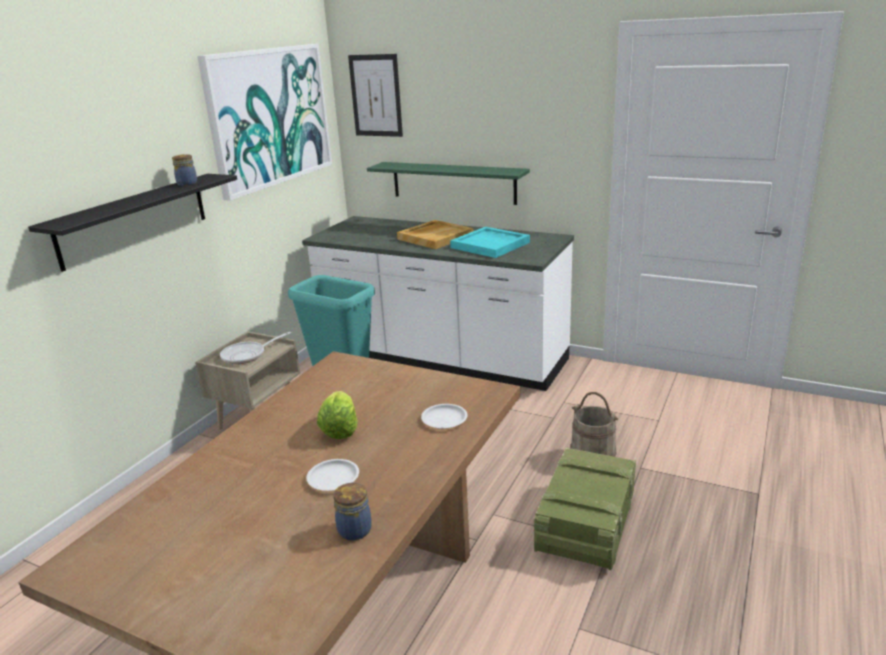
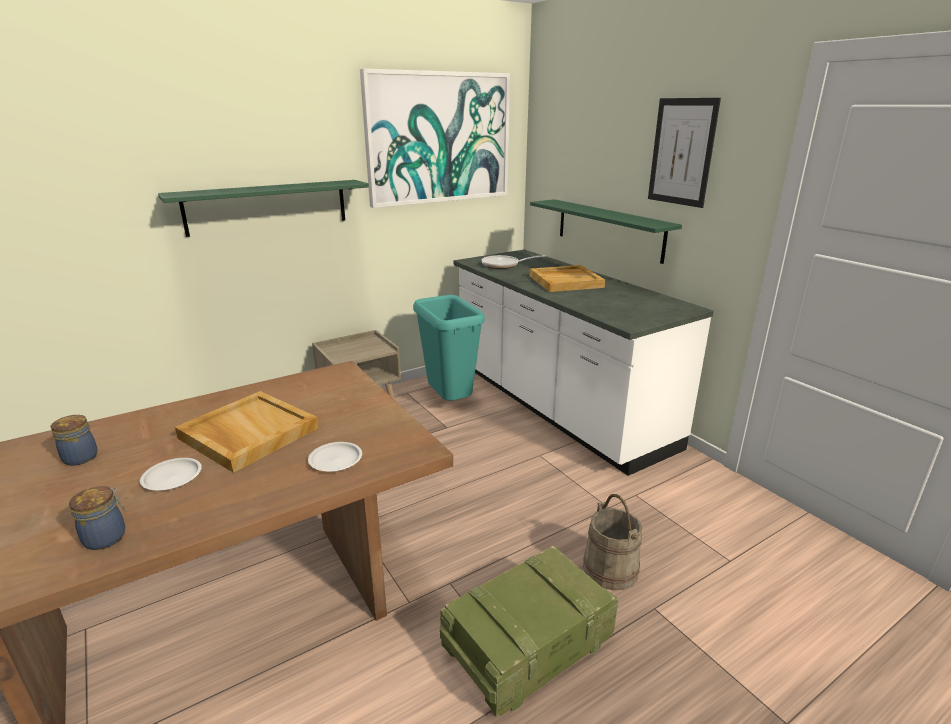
camera: 30 degrees right, 0 degrees up
black shelf [28,174,237,272] -> green shelf [158,180,369,237]
jar [172,154,197,186] -> jar moved to [51,415,98,466]
frying pan [220,332,291,364] -> frying pan moved to [482,255,546,269]
lettuce [317,391,358,439] -> beige tray [175,391,319,473]
picture [348,54,403,137] -> picture moved to [648,98,721,208]
turquoise tray [450,227,530,258] -> none

